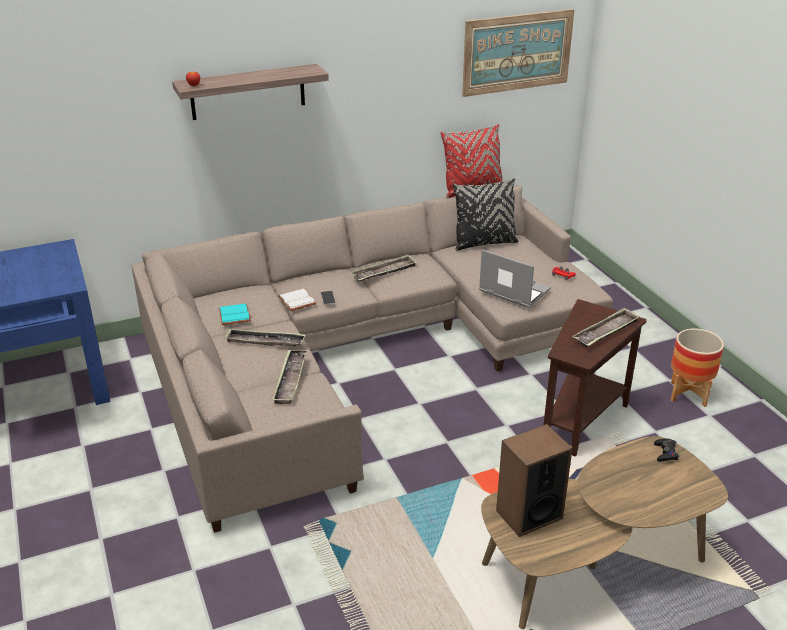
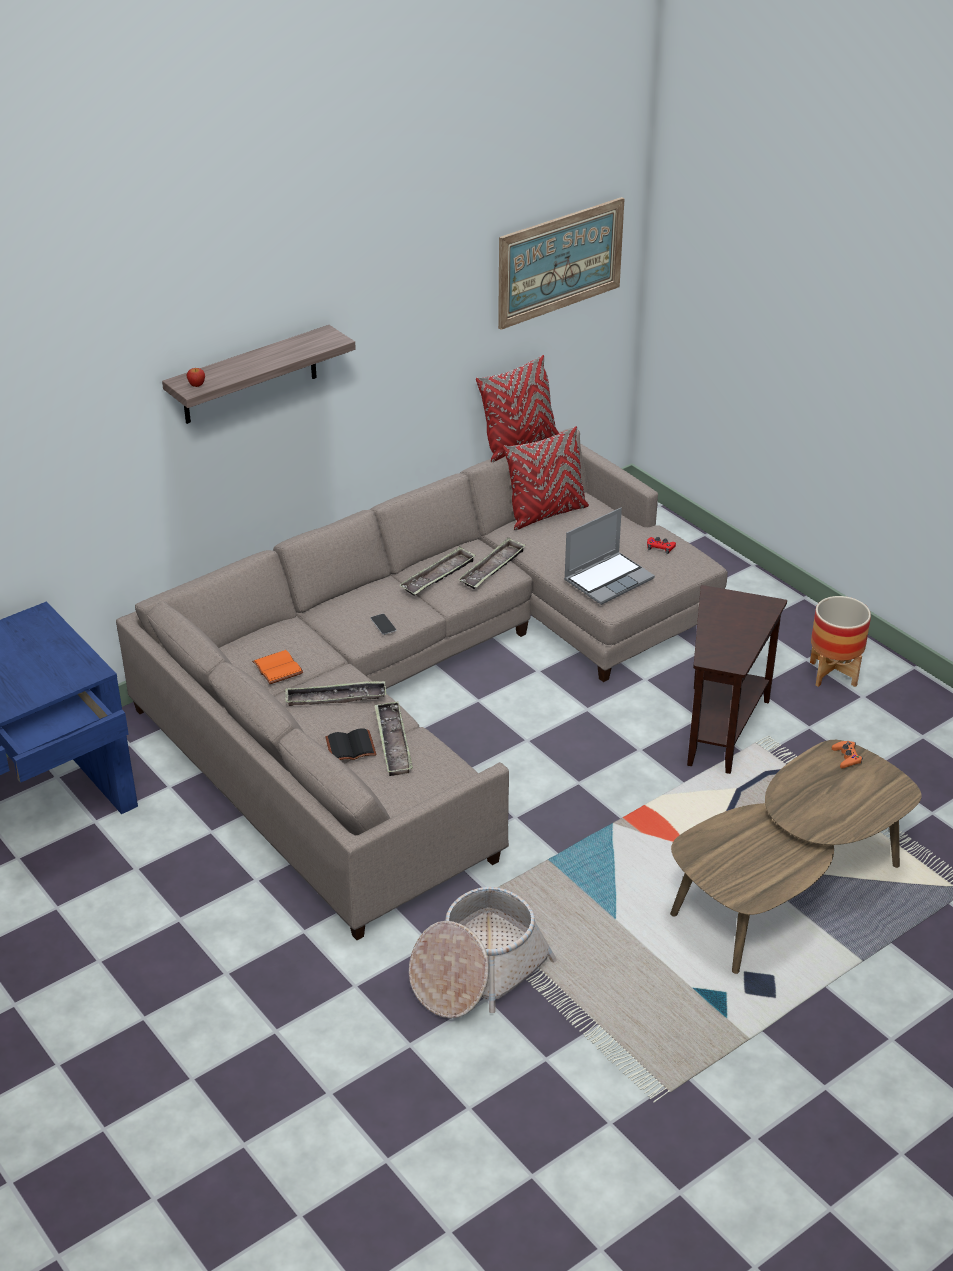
camera: 15 degrees left, 5 degrees up
turquoise book [219,304,251,325] -> orange book [252,650,304,684]
white book [278,289,316,311] -> none
black pillow [453,178,518,251] -> red pillow [503,426,589,530]
laptop [479,249,551,308] -> laptop turned 120 degrees clockwise [564,508,655,605]
speaker [496,424,573,537] -> none
tray [572,307,640,347] -> tray moved to [458,538,526,589]
black game controller [654,438,679,462] -> orange game controller [832,741,863,769]
none -> black book [325,729,377,760]
none -> basket [409,887,557,1019]

